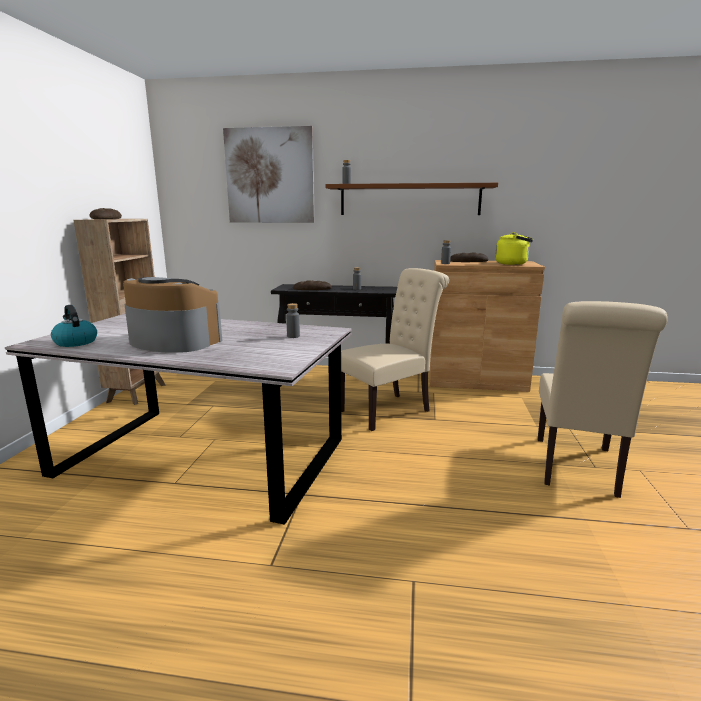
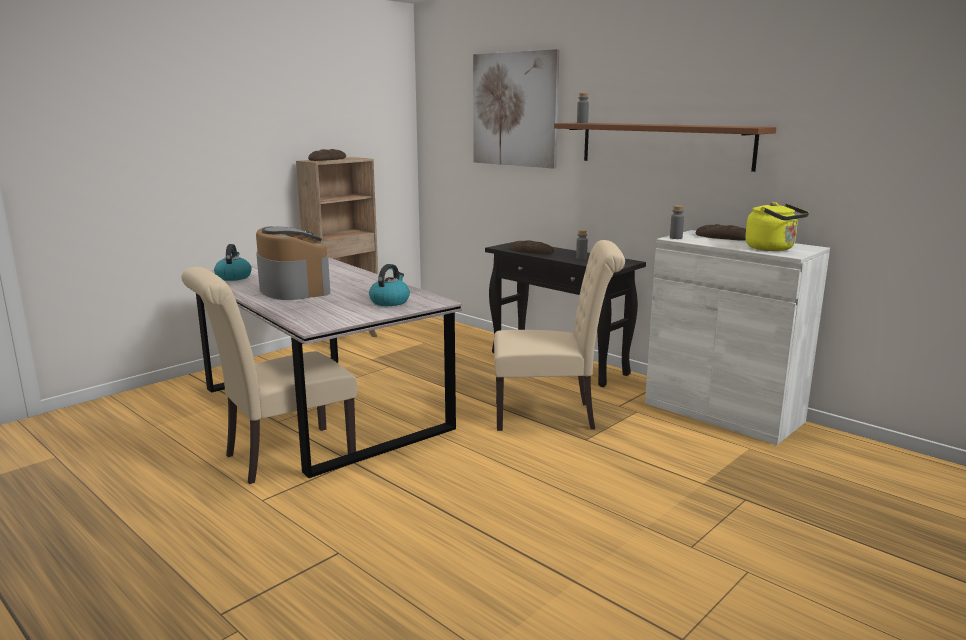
camera: 35 degrees right, 0 degrees up
grey bottle [286,303,300,338] -> kettle [369,264,410,306]
brown cabinet [429,260,545,392] -> white cabinet [645,230,830,445]
beige chair [538,301,668,498] -> beige chair moved to [181,267,357,484]

